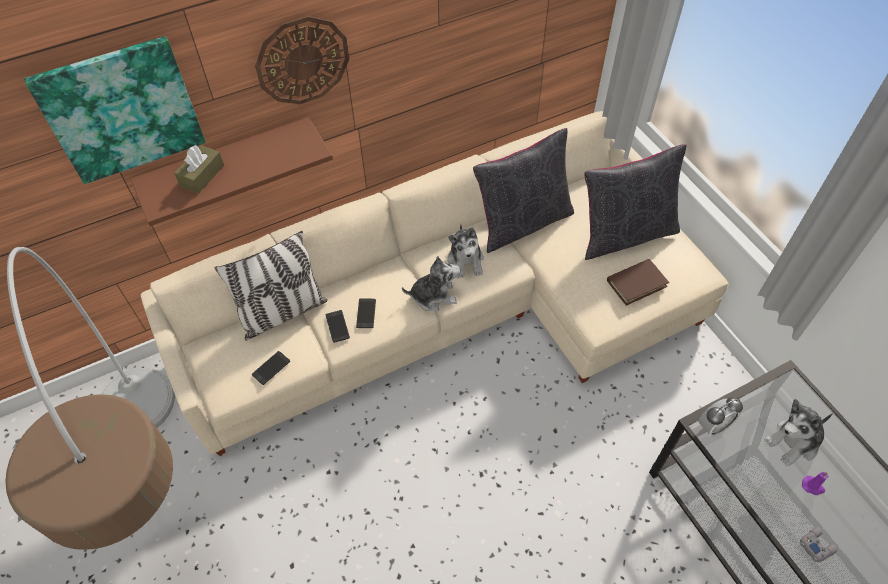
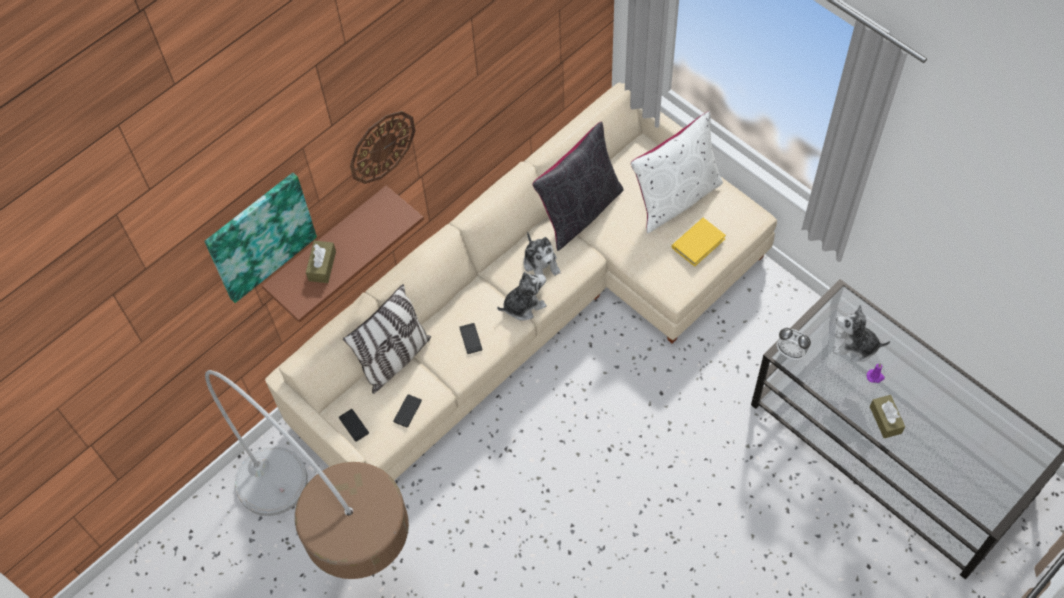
camera: 15 degrees left, 5 degrees up
phone [325,310,350,343] -> phone moved to [339,409,369,442]
black pillow [584,144,686,260] -> white pillow [631,111,723,234]
brown book [607,259,669,306] -> yellow book [672,218,726,267]
alarm clock [698,397,743,437] -> alarm clock turned 75 degrees clockwise [776,328,811,360]
plush toy [765,399,833,466] -> plush toy turned 60 degrees clockwise [833,304,890,362]
grey game controller [800,527,838,562] -> brown tissue box [870,395,905,438]

